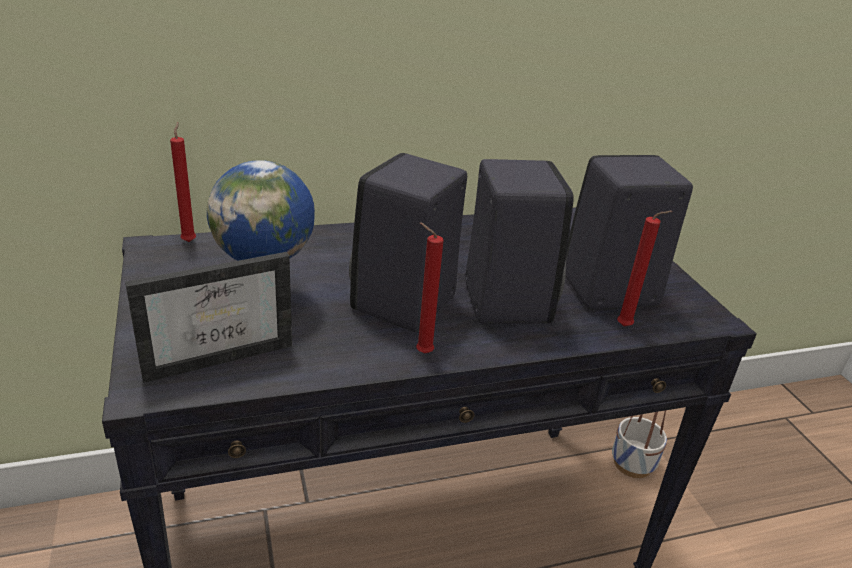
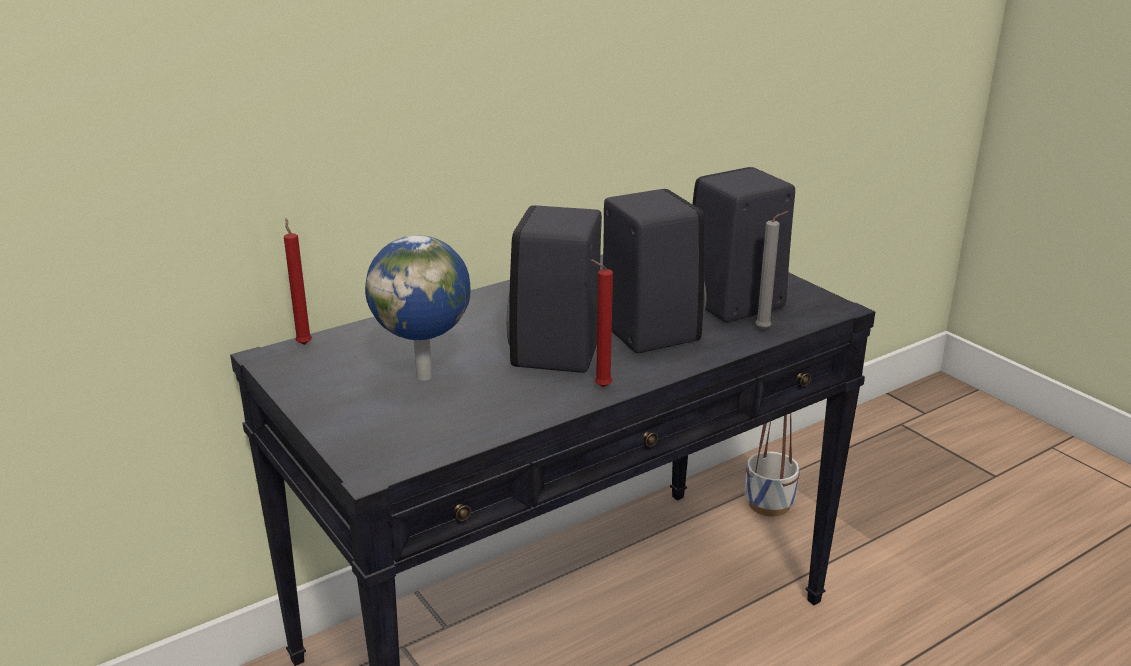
camera: 15 degrees left, 5 degrees down
picture frame [125,252,292,383] -> none
red candle [617,211,672,327] -> grey candle [755,211,788,329]

